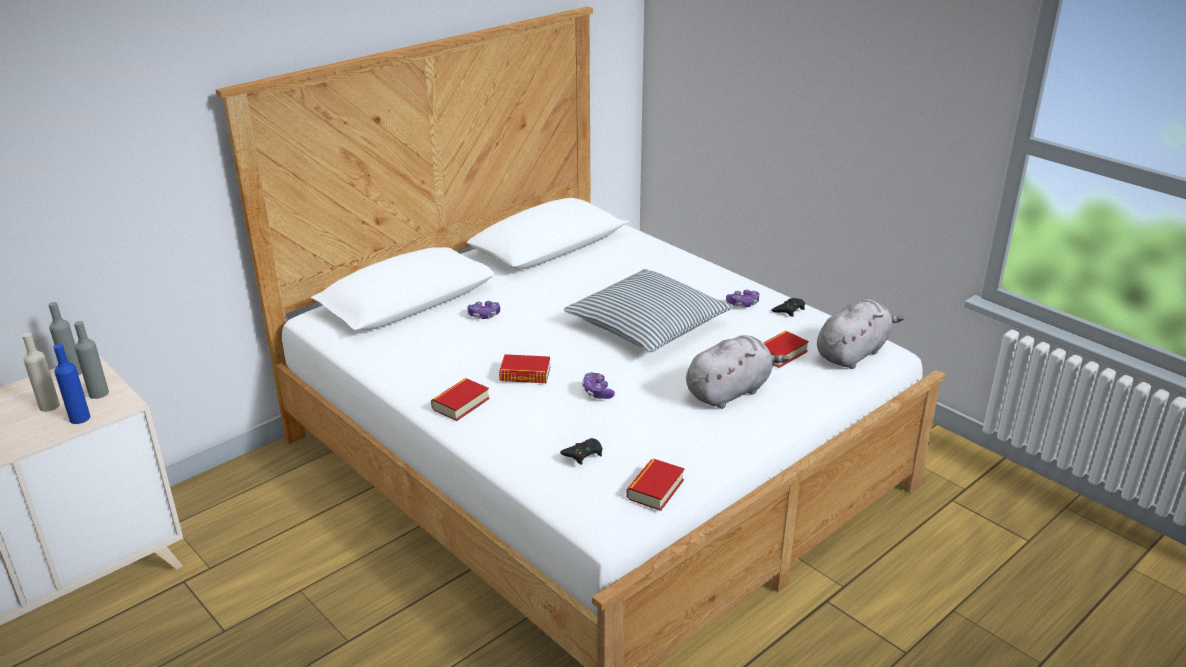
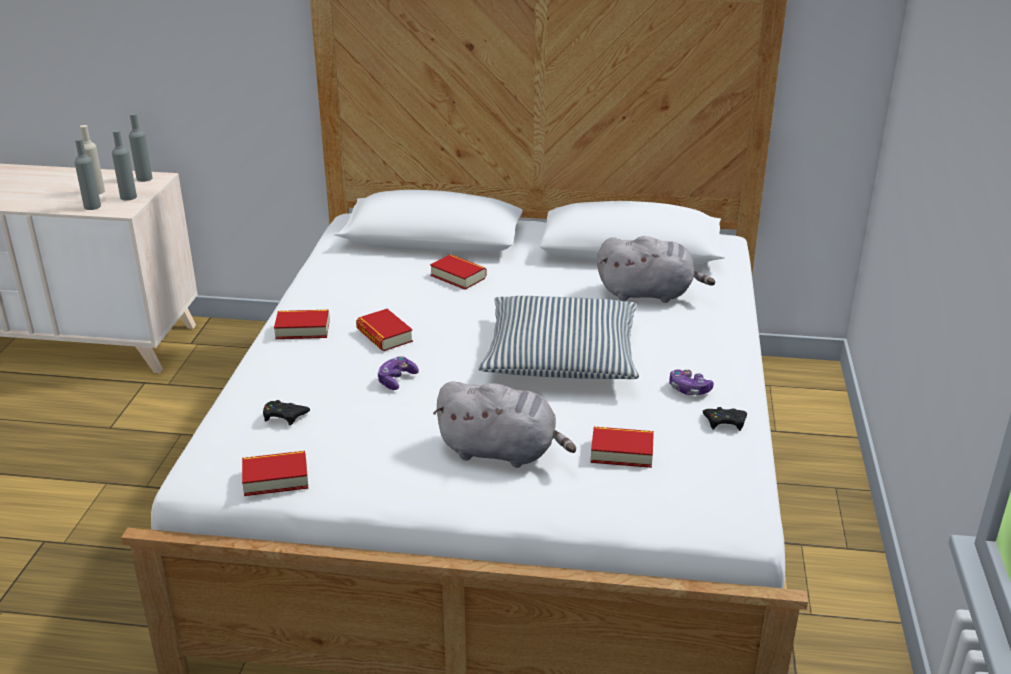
camera: 50 degrees right, 0 degrees up
blue bottle [54,344,90,424] -> grey bottle [75,138,101,210]
game controller [467,301,500,319] -> book [430,254,487,290]
grey plush toy [817,299,904,369] -> grey plush toy moved to [597,236,715,303]

